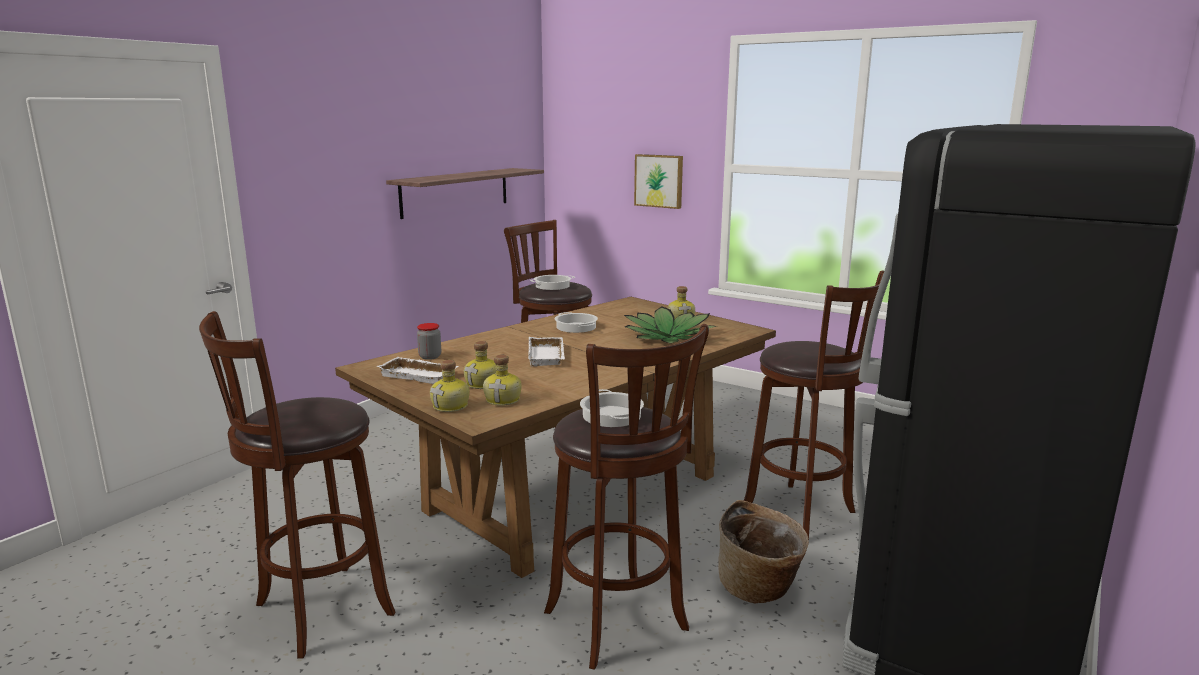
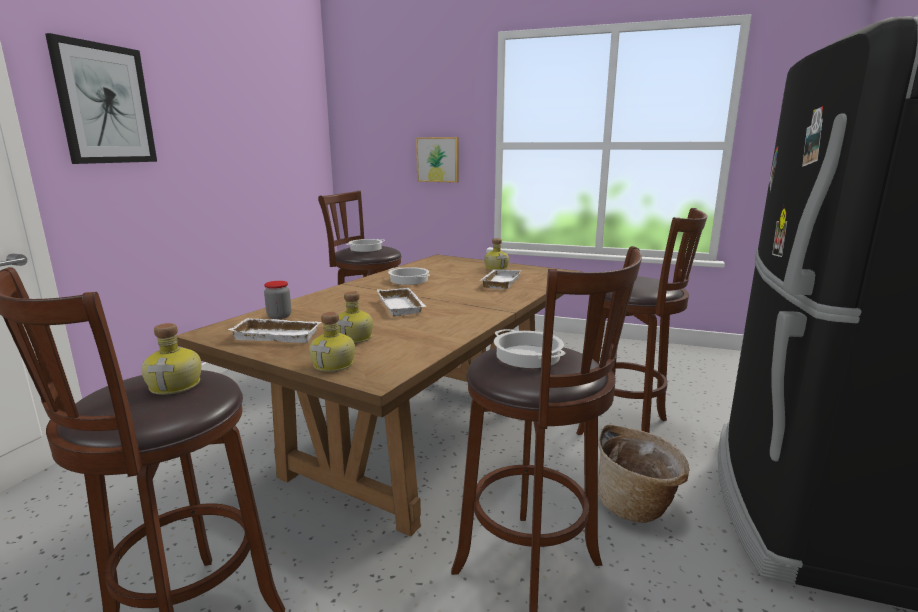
camera: 15 degrees left, 0 degrees up
shelf [386,168,544,219] -> none
bottle [483,355,522,406] -> bottle moved to [141,323,202,395]
potted plant [624,306,716,343] -> white tray [481,269,521,289]
none -> picture [45,33,157,164]

